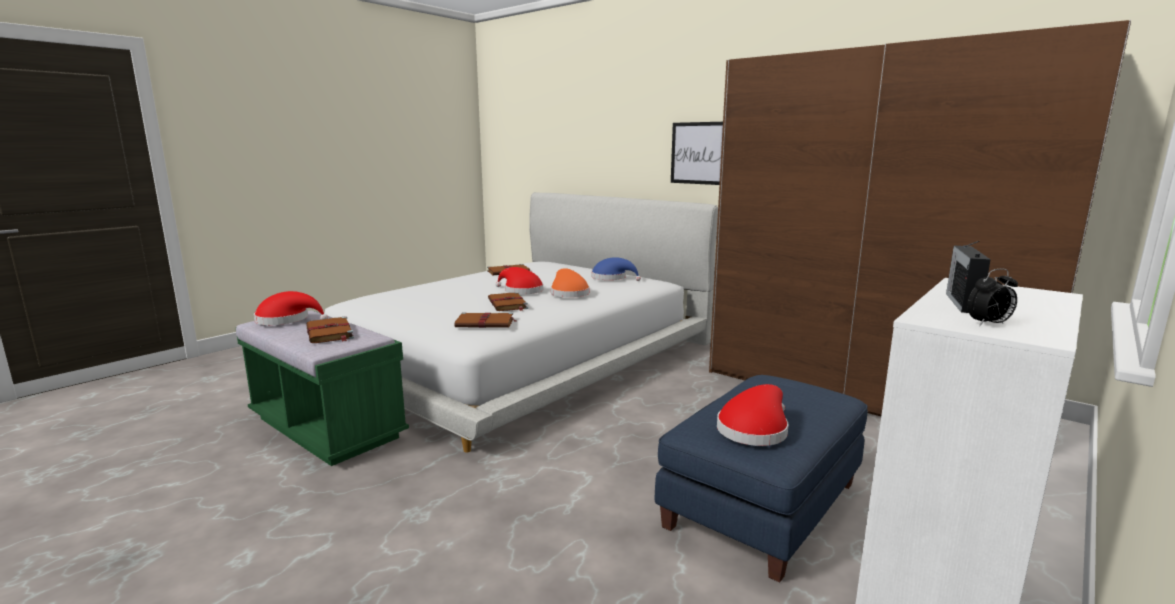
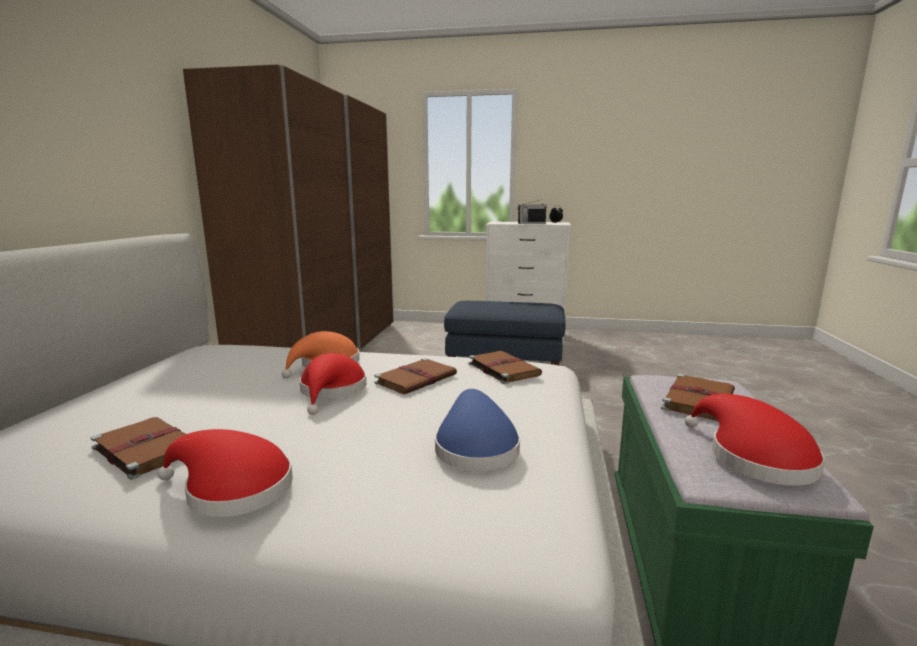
camera: 120 degrees left, 0 degrees up
blue hat [591,257,641,281] -> blue hat moved to [435,389,520,471]
picture [671,122,723,185] -> none
red hat [717,384,788,446] -> red hat moved to [158,429,293,517]

